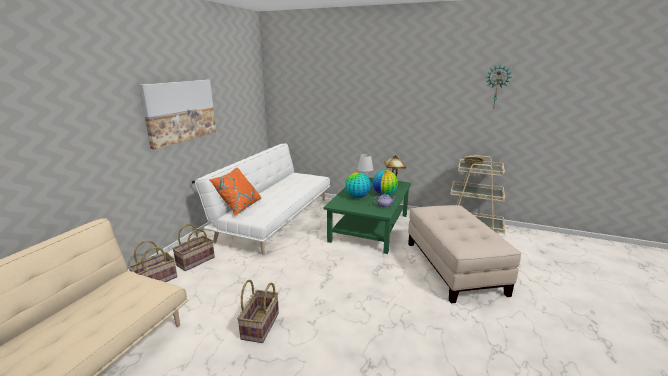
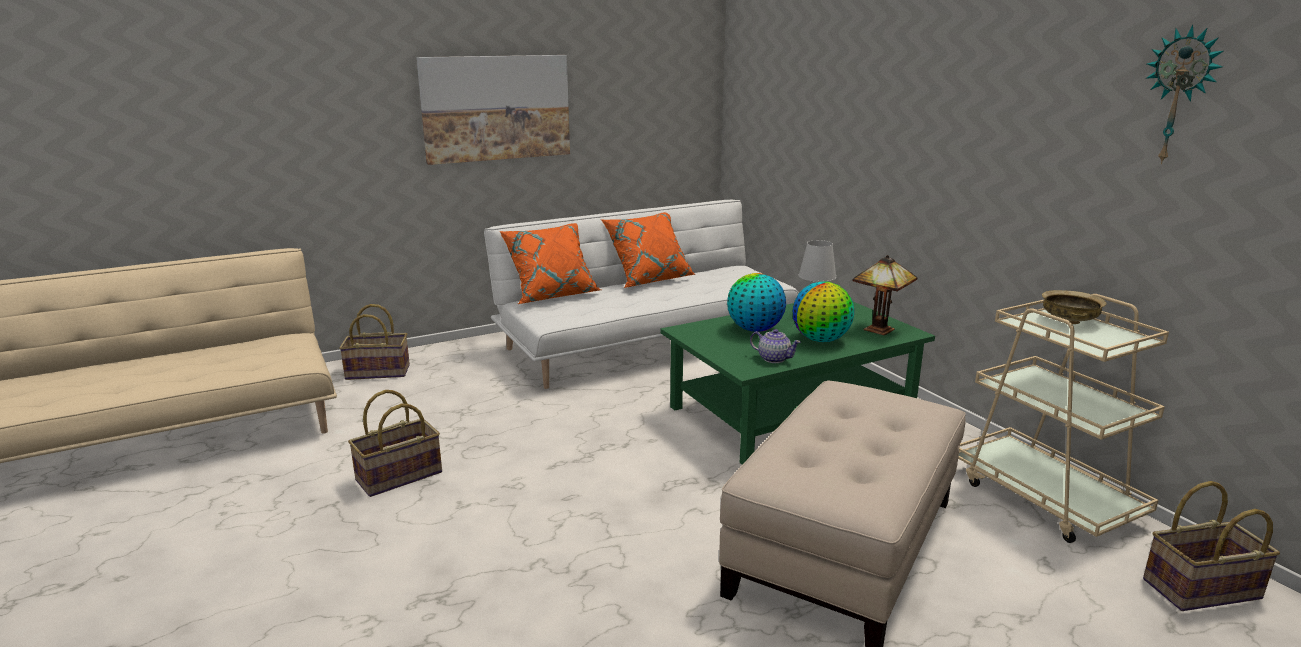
camera: 40 degrees right, 0 degrees up
basket [172,224,215,271] -> basket moved to [1143,481,1280,611]
none -> orange pillow [601,212,695,288]

